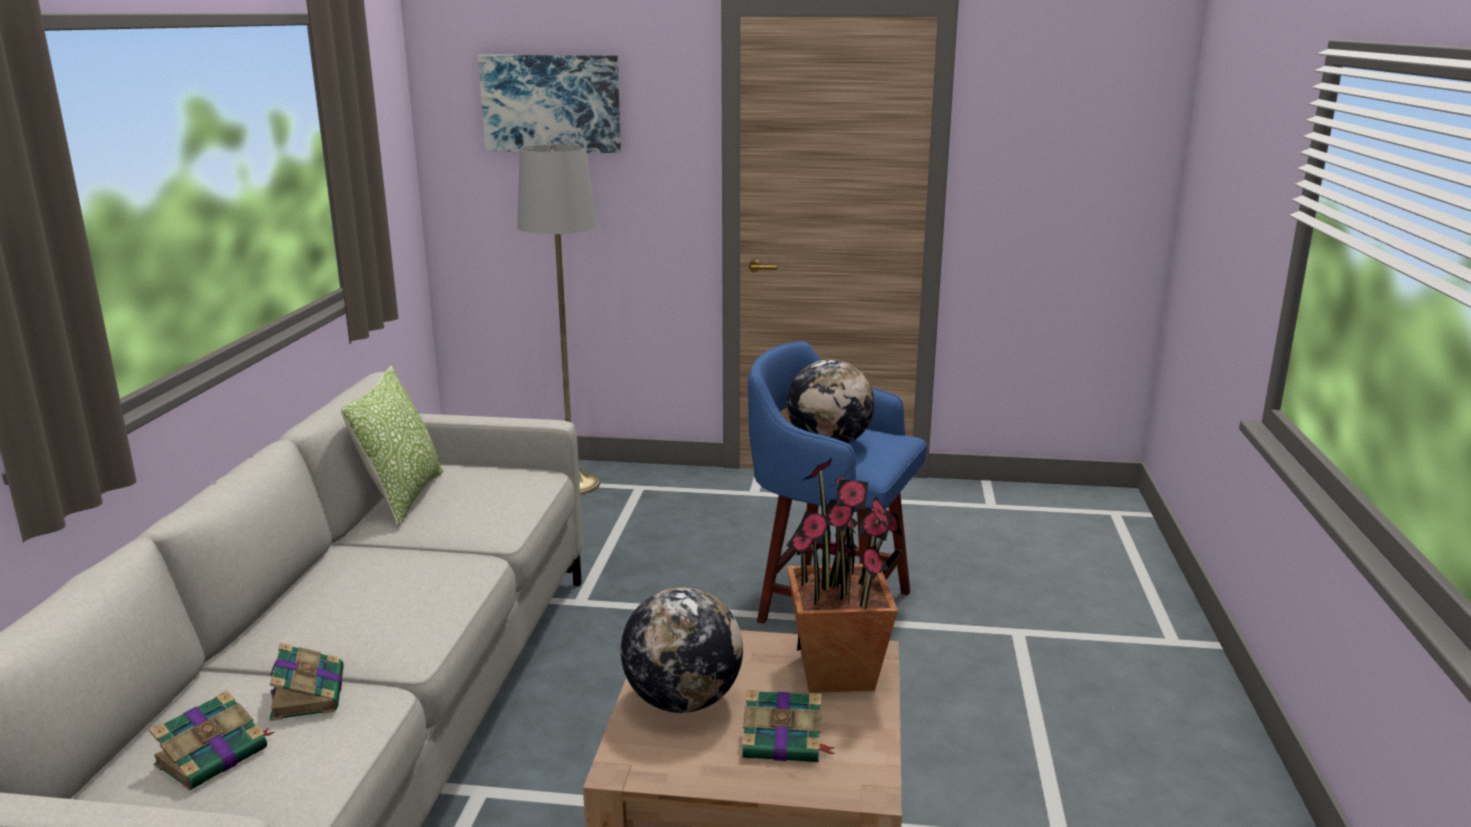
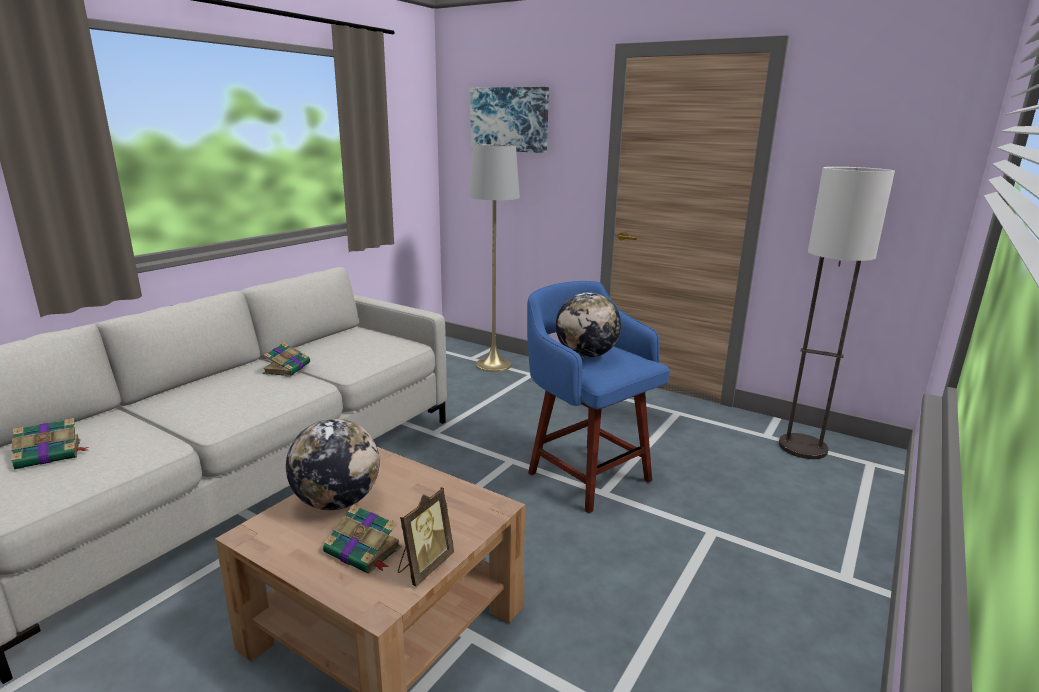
camera: 25 degrees right, 0 degrees up
book [269,643,344,721] -> book moved to [263,342,310,377]
pillow [340,365,443,526] -> none
potted plant [786,458,902,693] -> none
none -> picture frame [398,487,454,586]
none -> floor lamp [779,167,895,459]

